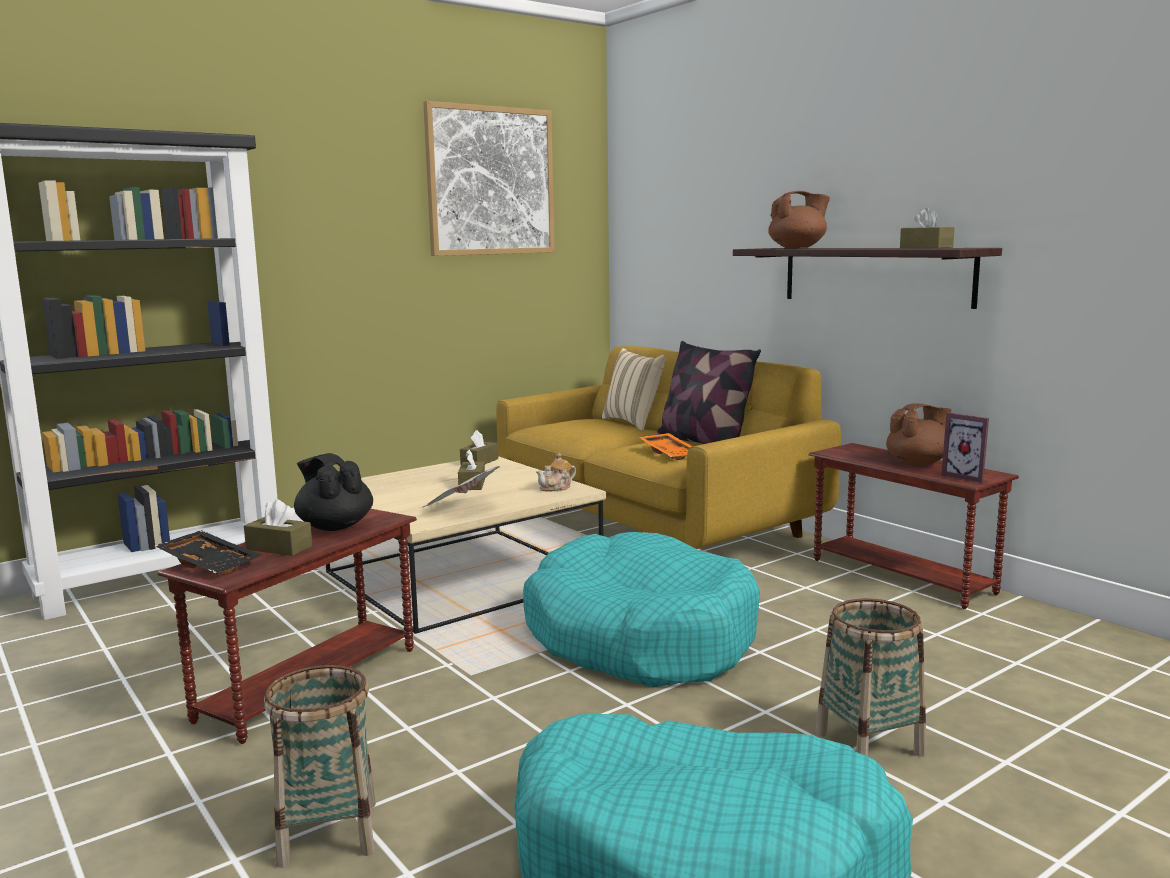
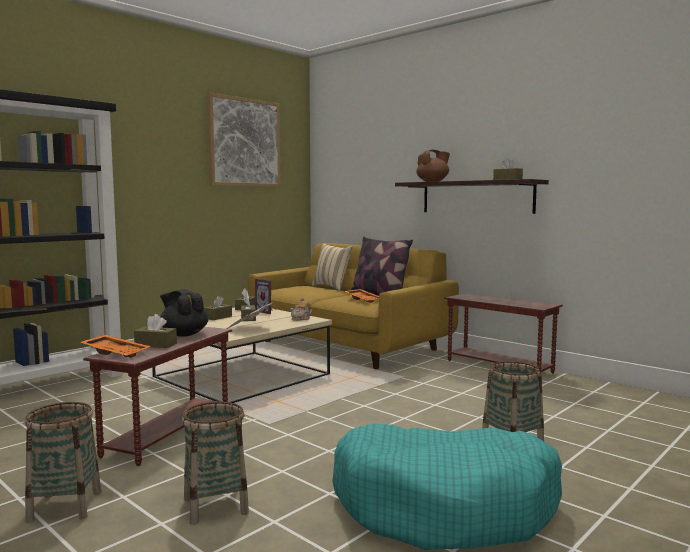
camera: 10 degrees left, 5 degrees down
black tray [155,530,262,575] -> orange tray [80,335,151,358]
turquoise dog bed [523,532,760,687] -> none
brown teapot [886,404,952,466] -> none
picture frame [941,413,989,483] -> picture frame moved to [255,279,273,314]
none -> basket [25,402,101,523]
none -> brown tissue box [204,296,232,320]

